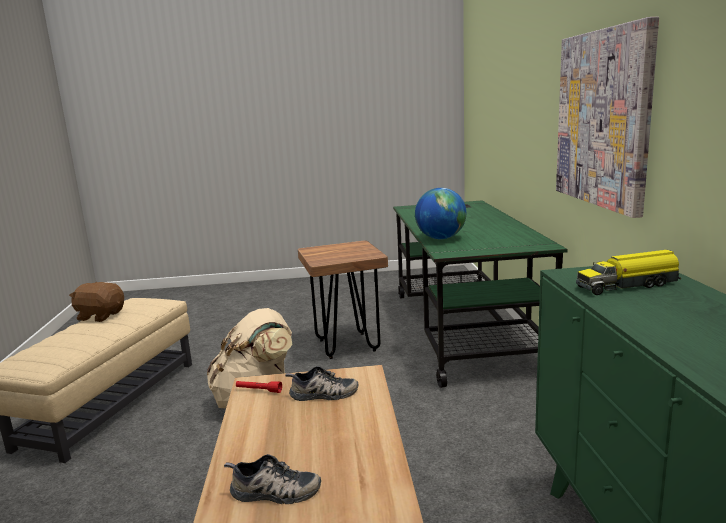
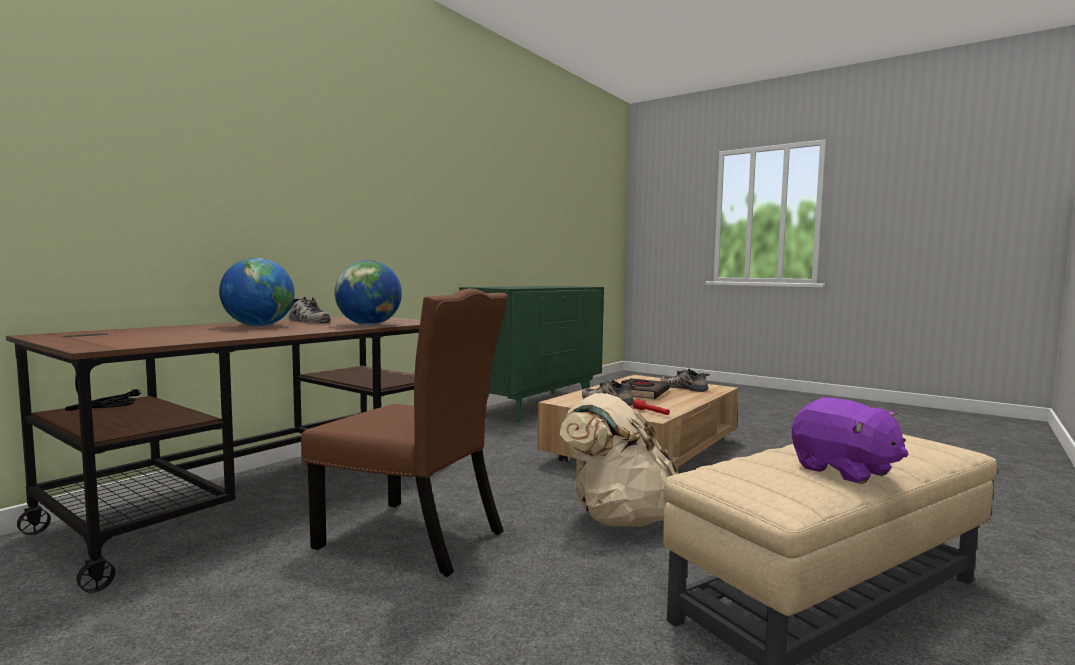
camera: 140 degrees left, 10 degrees down
brown plush toy [69,282,124,322] -> purple plush toy [792,397,908,484]
brown stool [298,240,388,359] -> brown chair [301,288,508,577]
green desk [393,201,568,388] -> brown desk [6,316,420,593]
picture [556,17,659,218] -> none
toy truck [576,250,681,295] -> none
none -> globe [219,258,294,326]
none -> shoe [289,297,331,323]
none -> black book [621,378,670,399]

